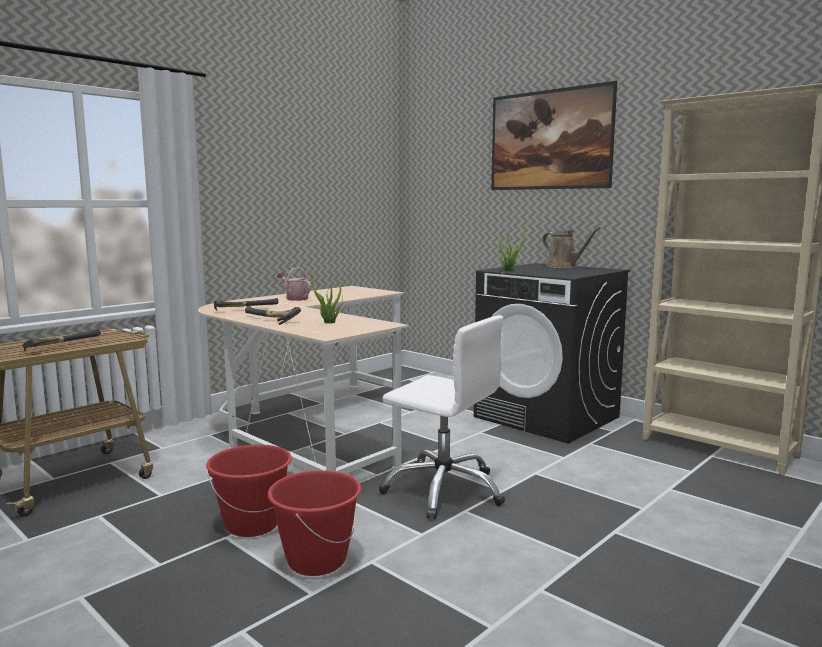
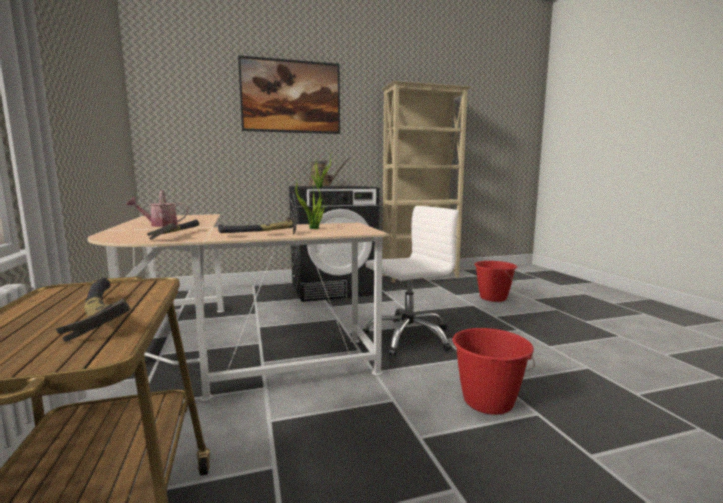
camera: 60 degrees left, 0 degrees up
red bucket [206,445,294,537] -> red bucket moved to [474,261,517,302]

